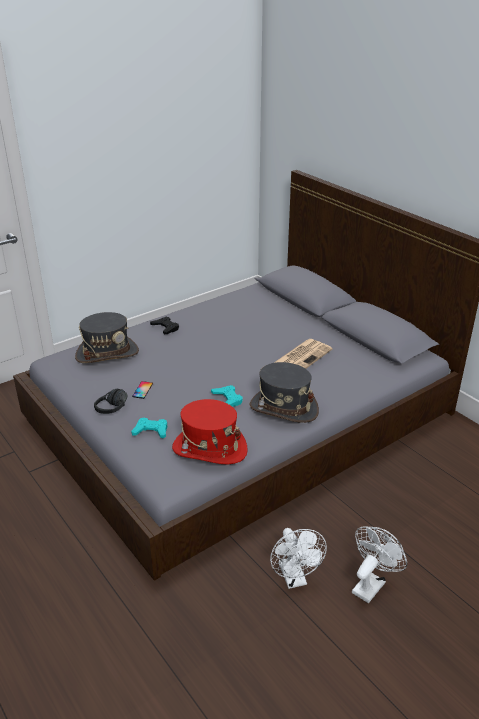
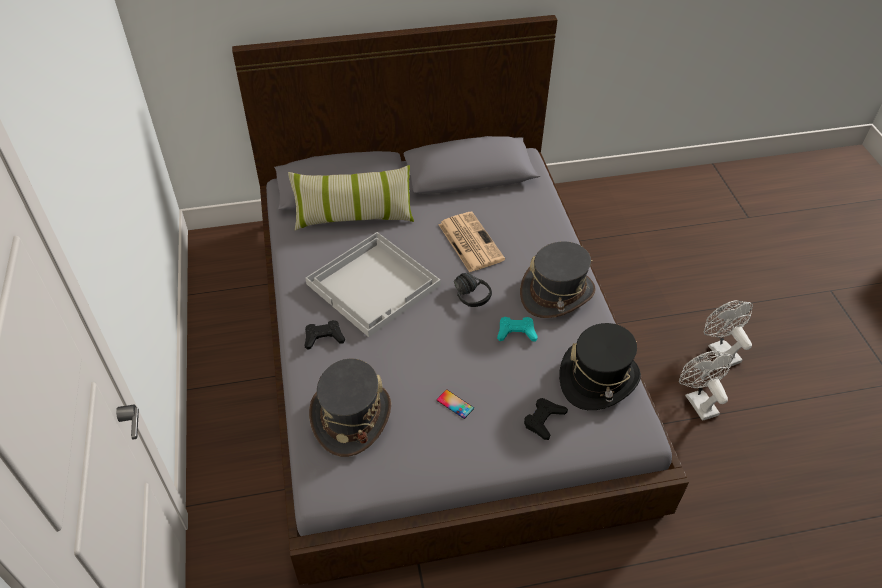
camera: 65 degrees left, 15 degrees up
black headphones [94,389,127,414] -> black headphones moved to [454,273,492,307]
turquoise game controller [131,418,167,438] -> black game controller [524,398,568,440]
red hat [172,399,248,464] -> black hat [559,323,641,410]
white fan [270,528,327,589] -> white fan turned 120 degrees counterclockwise [679,351,733,421]
none -> pillow [288,165,414,231]
none -> white tray [305,232,441,337]

